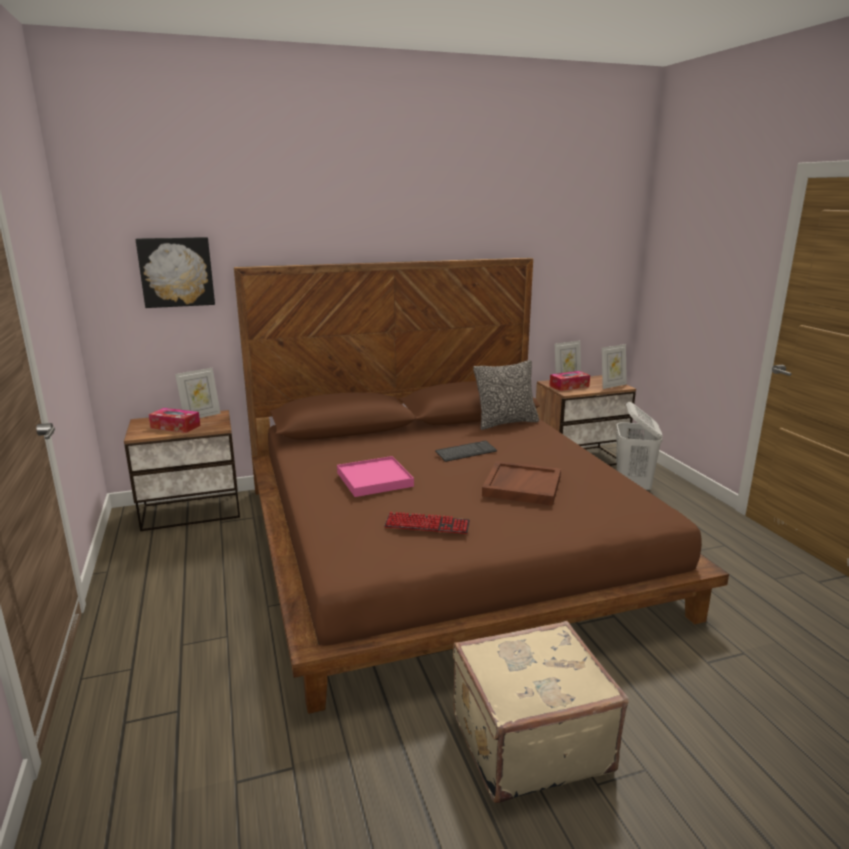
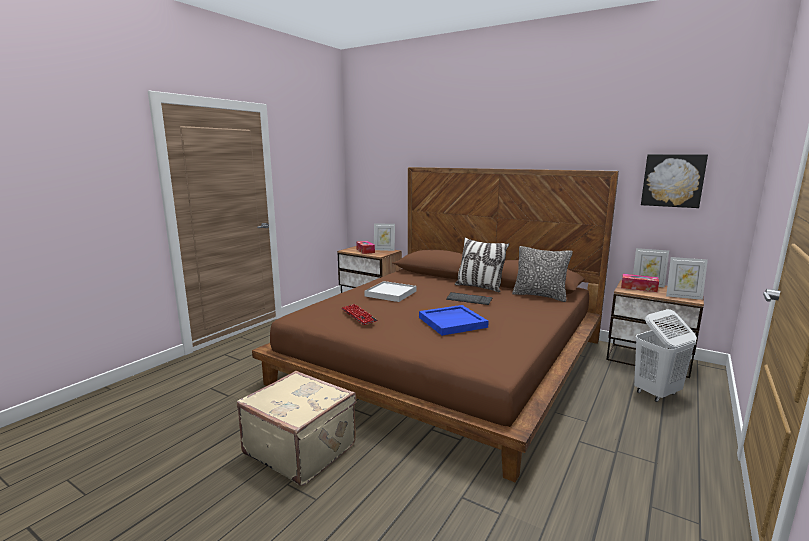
camera: 50 degrees right, 5 degrees down
picture [136,237,215,308] -> picture moved to [641,154,708,208]
pink tray [337,456,414,497] -> white tray [365,281,416,302]
brown tray [482,461,561,506] -> blue tray [419,305,489,336]
none -> pillow [455,237,509,292]

